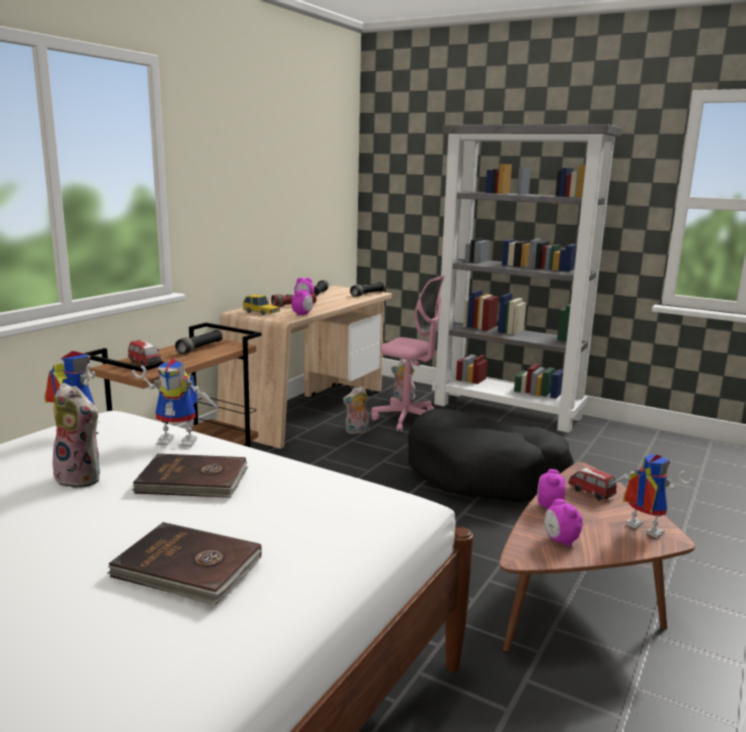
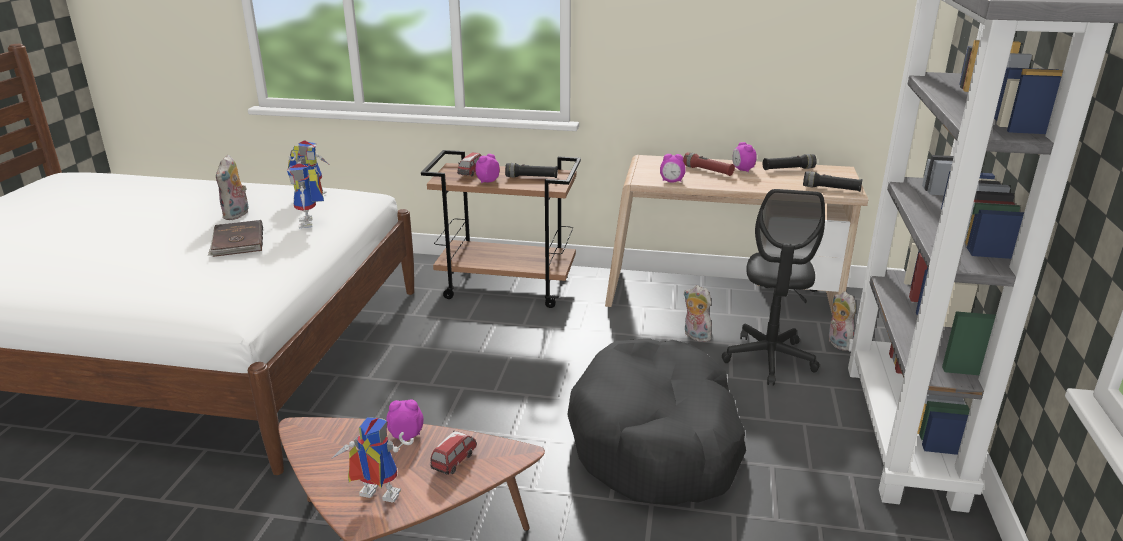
camera: 70 degrees right, 10 degrees up
brown book [107,522,262,605] -> none
toy car [243,295,280,315] -> none
pink office chair [371,276,445,432] -> black office chair [722,189,825,385]
alarm clock [544,499,582,547] -> alarm clock moved to [475,154,500,183]
toy robot [609,454,693,538] -> toy robot turned 105 degrees counterclockwise [331,417,414,503]

